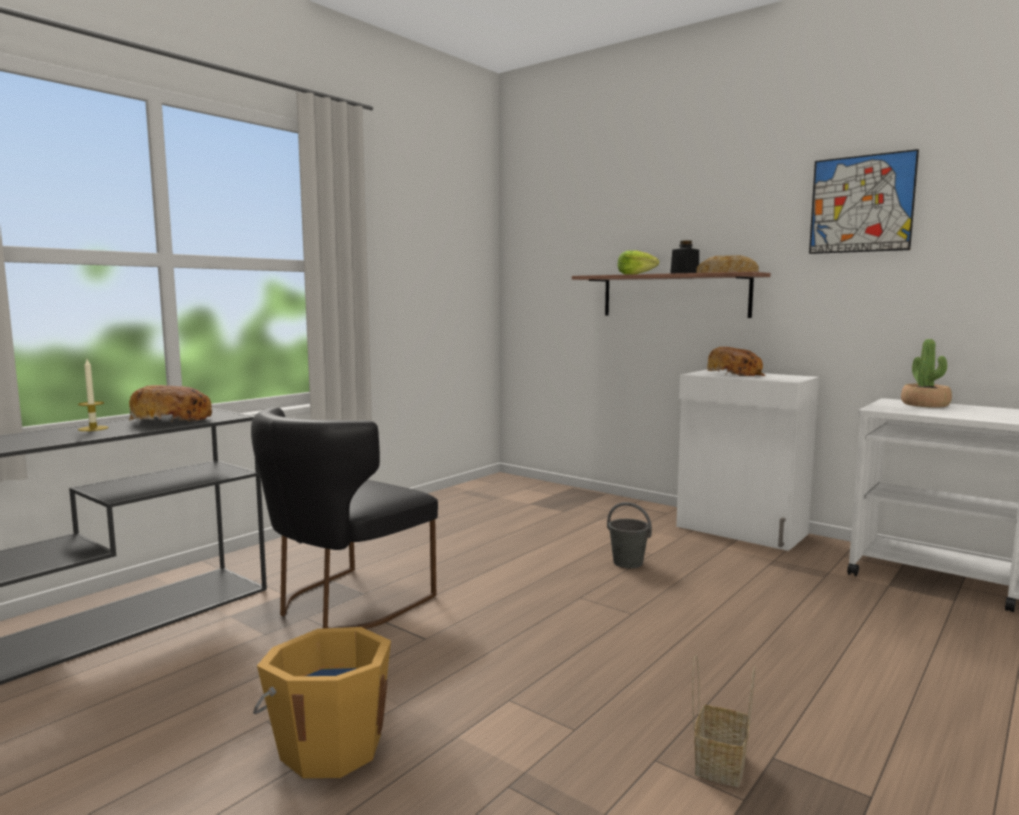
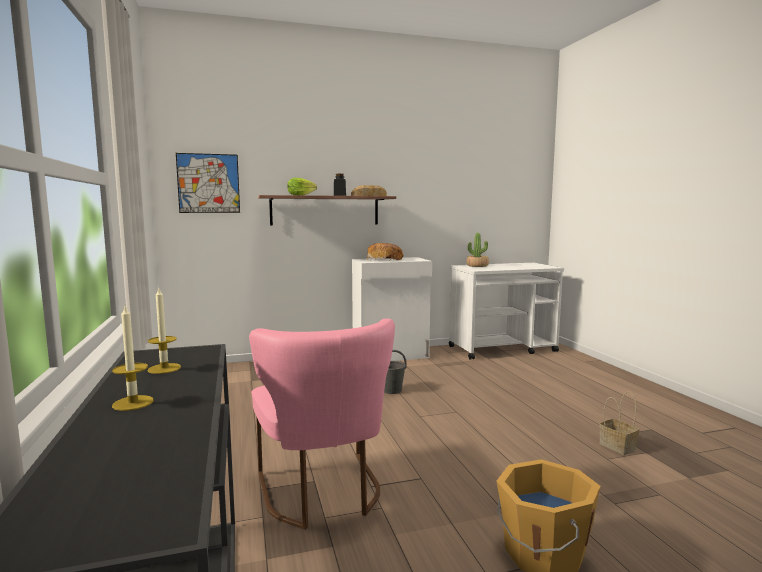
camera: 55 degrees left, 0 degrees up
bread [129,385,212,422] -> candle [148,288,181,374]
black chair [251,407,438,629] -> pink chair [249,318,395,530]
picture [809,149,919,254] -> picture moved to [176,153,240,213]

